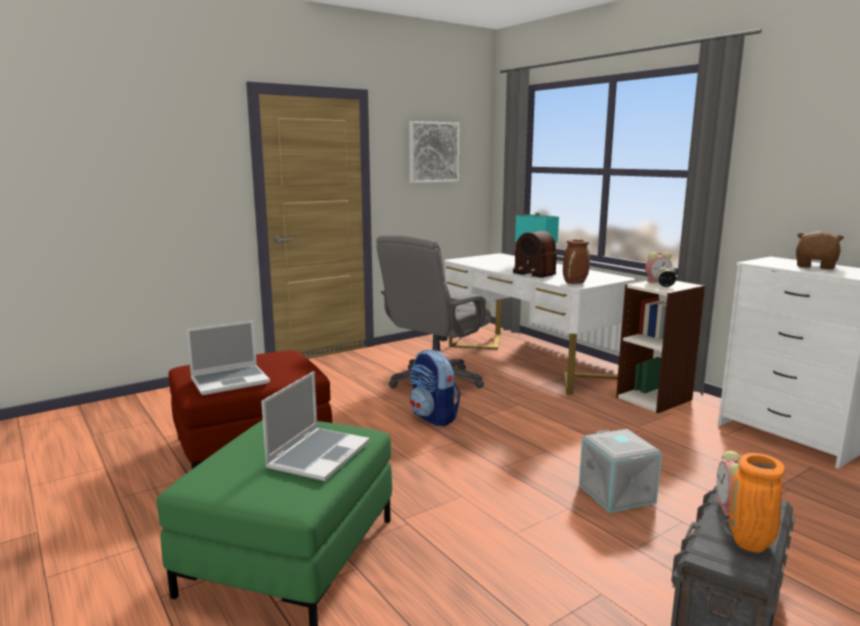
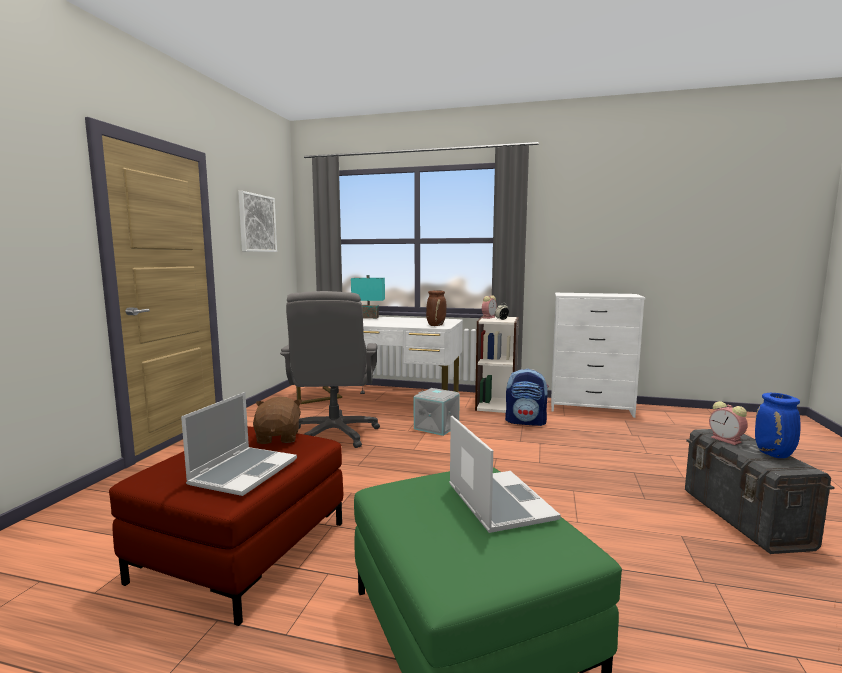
camera: 40 degrees left, 5 degrees down
backpack [410,349,460,426] -> backpack moved to [505,369,549,426]
radio [513,231,557,278] -> none
grey storage box [579,429,662,513] -> grey storage box moved to [414,388,460,436]
orange vase [729,453,785,553] -> blue vase [755,393,801,458]
brown plush toy [796,231,844,269] -> brown plush toy moved to [253,396,303,444]

